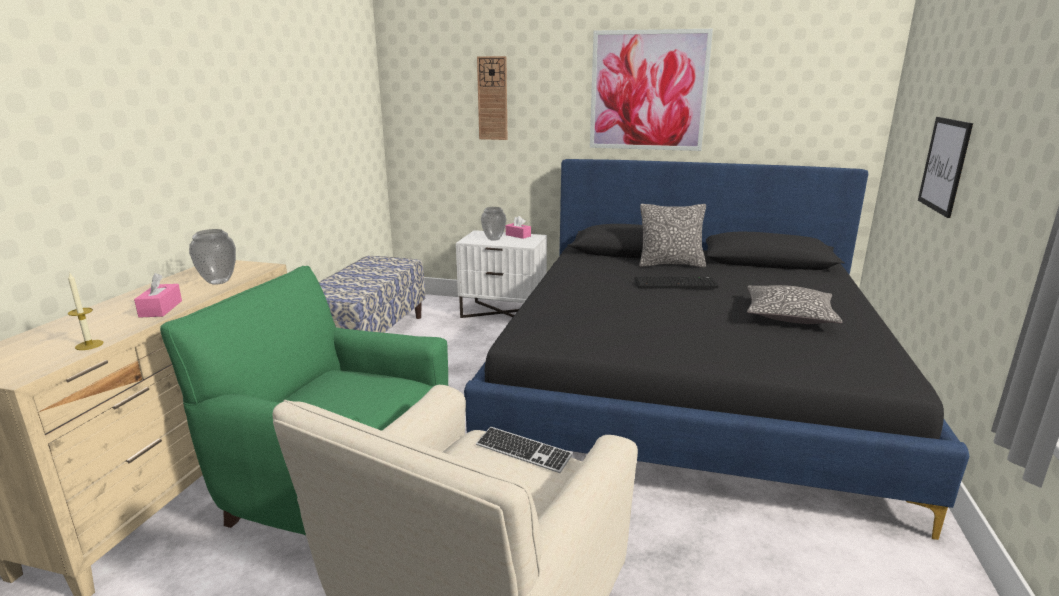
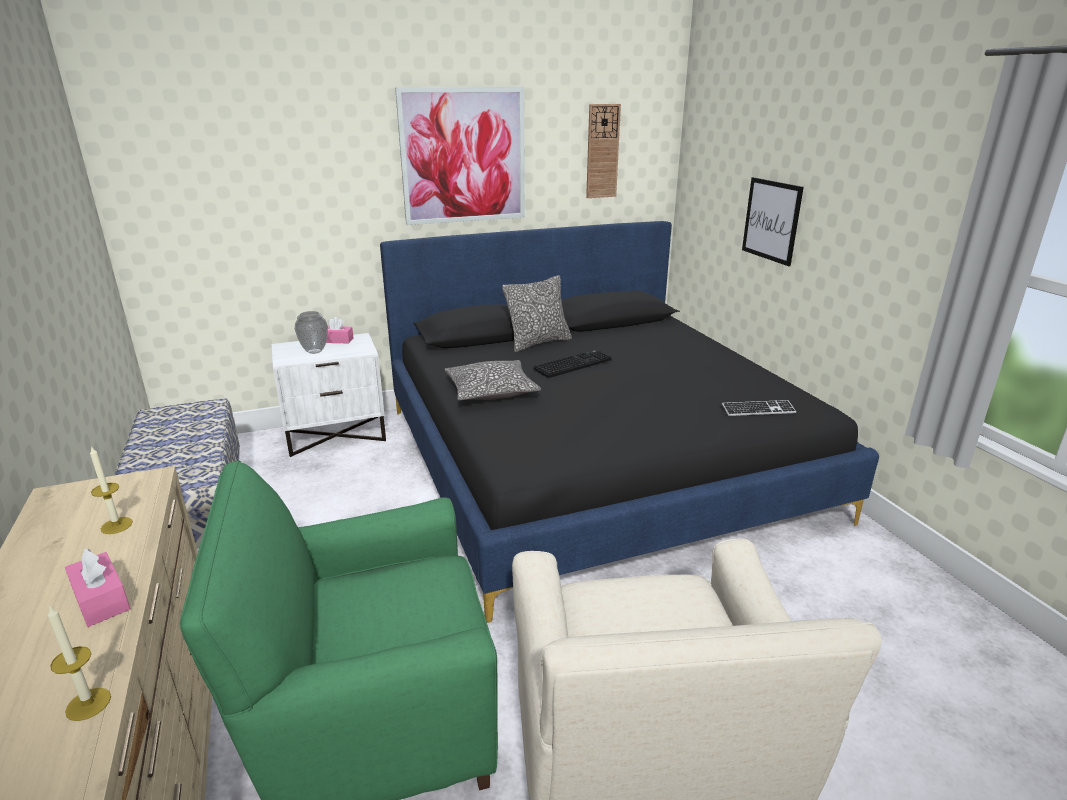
camera: 35 degrees left, 5 degrees up
vase [189,229,236,285] -> candle [90,446,133,534]
keyboard [476,427,573,473] -> keyboard moved to [722,400,796,416]
wall clock [477,56,507,140] -> wall clock moved to [586,104,621,198]
pillow [747,285,842,324] -> pillow moved to [445,360,541,401]

